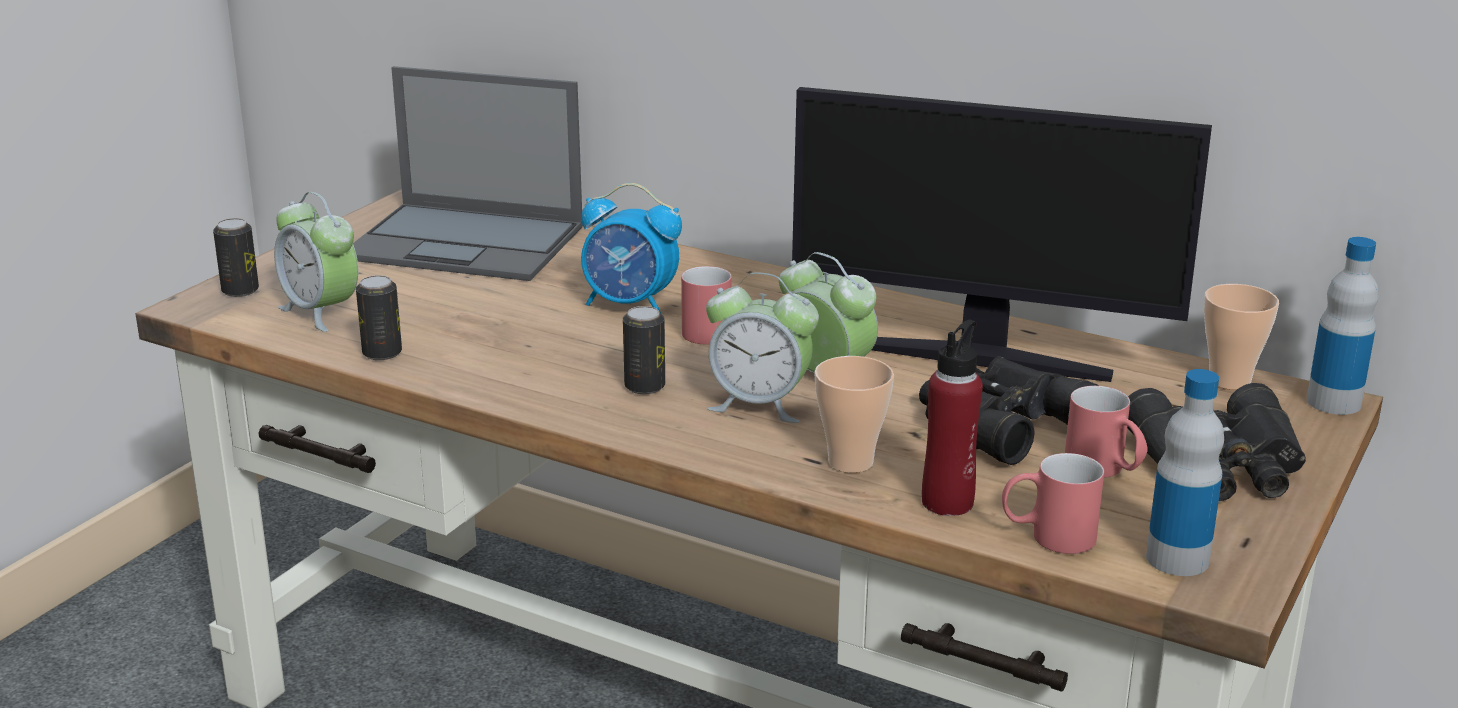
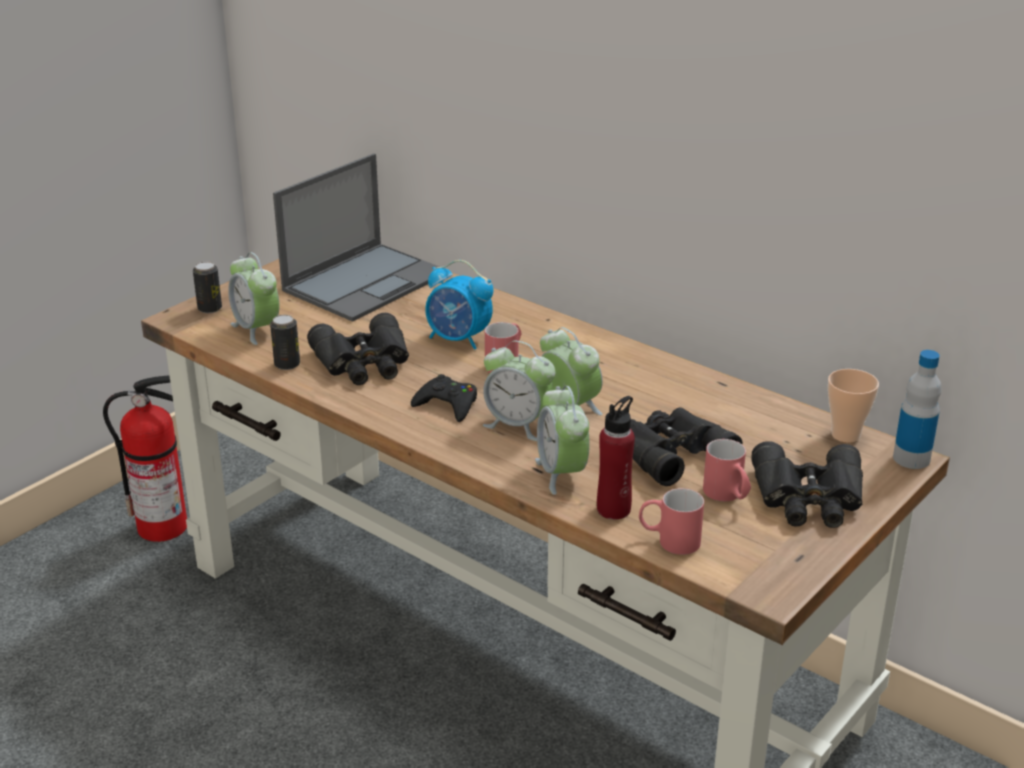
camera: 10 degrees right, 5 degrees up
laptop [353,66,583,281] -> laptop turned 75 degrees counterclockwise [273,153,439,322]
can [623,306,665,394] -> black game controller [411,374,477,422]
monitor [792,87,1212,382] -> none
cup [814,356,894,473] -> alarm clock [535,386,590,495]
bottle [1146,369,1224,576] -> none
none -> fire extinguisher [103,376,187,542]
none -> black binoculars [307,313,409,385]

